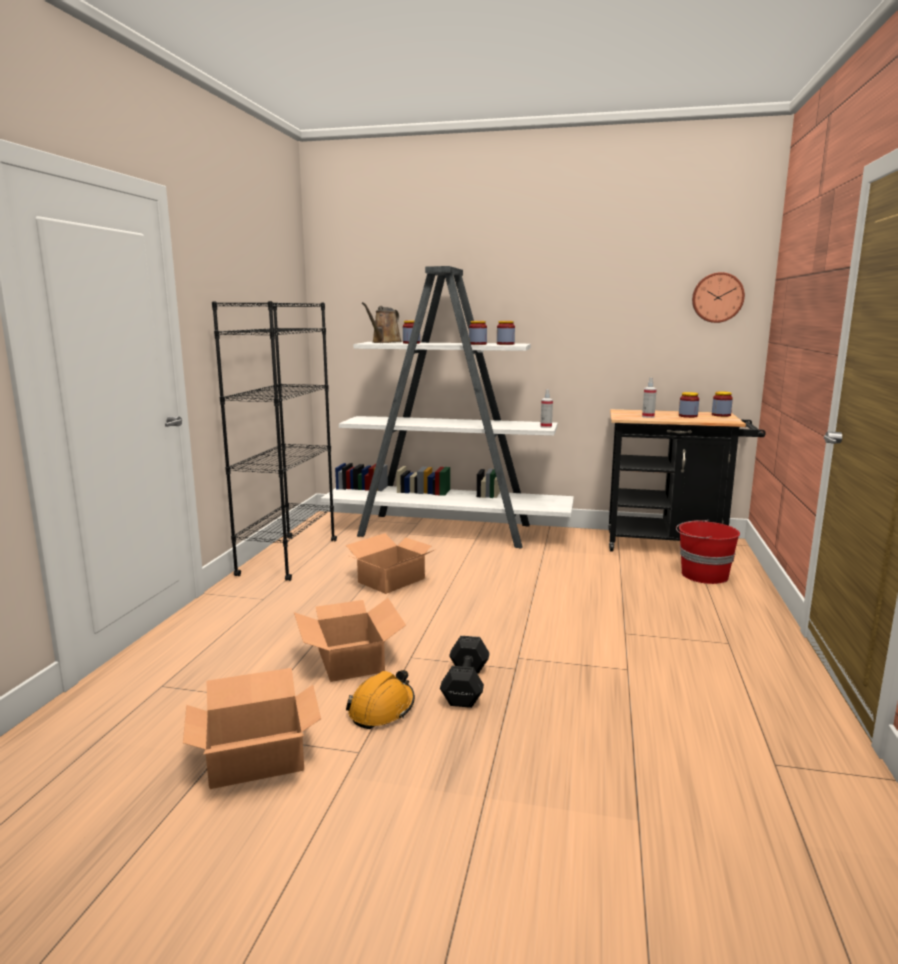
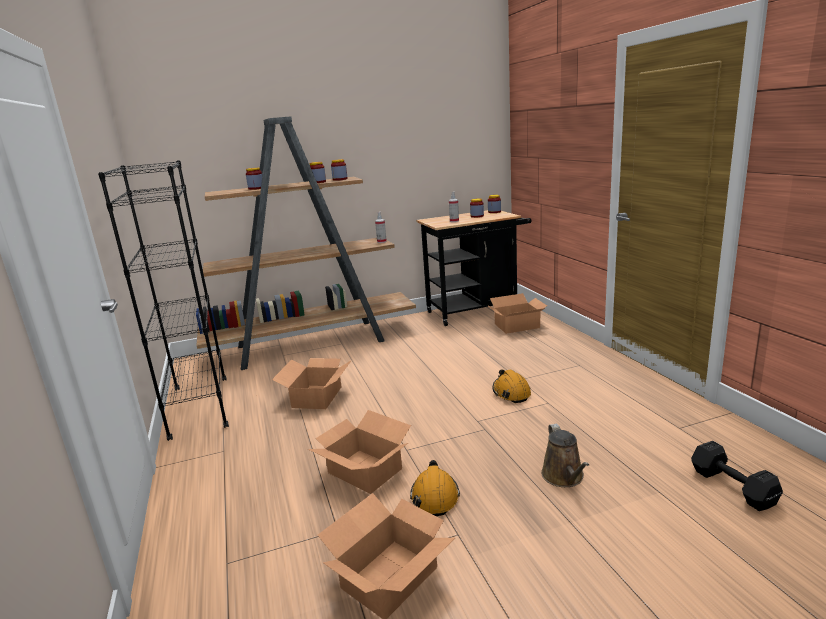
camera: 30 degrees left, 5 degrees up
white bookcase [321,266,574,549] -> brown bookcase [196,116,416,370]
brown watering can [362,302,402,343] -> brown watering can moved to [541,424,589,487]
black dumbbell [440,636,490,708] -> black dumbbell moved to [691,441,783,511]
red bucket [676,520,740,584] -> cardboard box [487,293,547,334]
wall clock [692,272,745,323] -> none
none -> orange hard hat [492,369,531,403]

